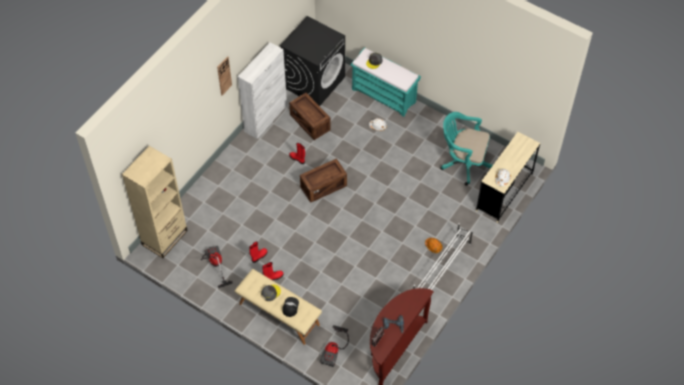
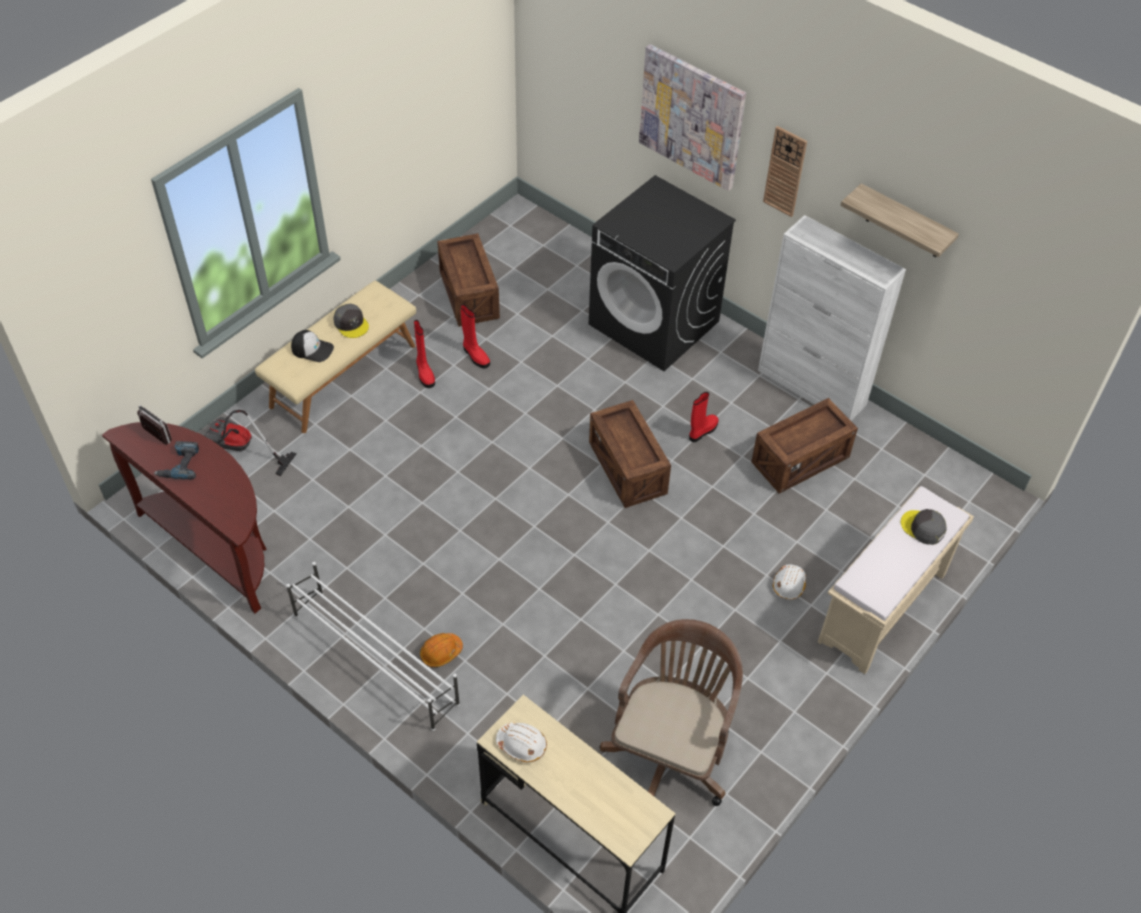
camera: 95 degrees right, 5 degrees down
beige bookcase [122,146,188,258] -> none
vacuum cleaner [201,246,233,289] -> crate [437,233,500,327]
black washing machine [280,16,345,106] -> black washing machine moved to [589,175,736,371]
turquoise bench [350,47,421,117] -> beige bench [818,486,974,674]
turquoise office chair [440,112,493,186] -> brown office chair [600,619,743,806]
none -> picture [639,44,746,191]
none -> shelf [840,183,959,257]

